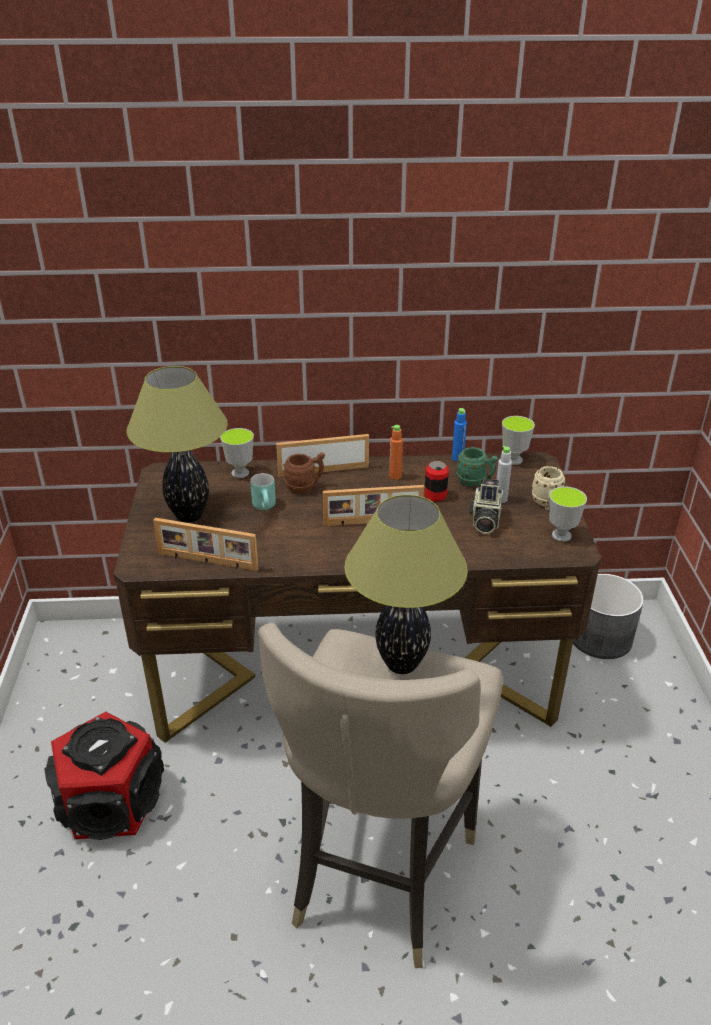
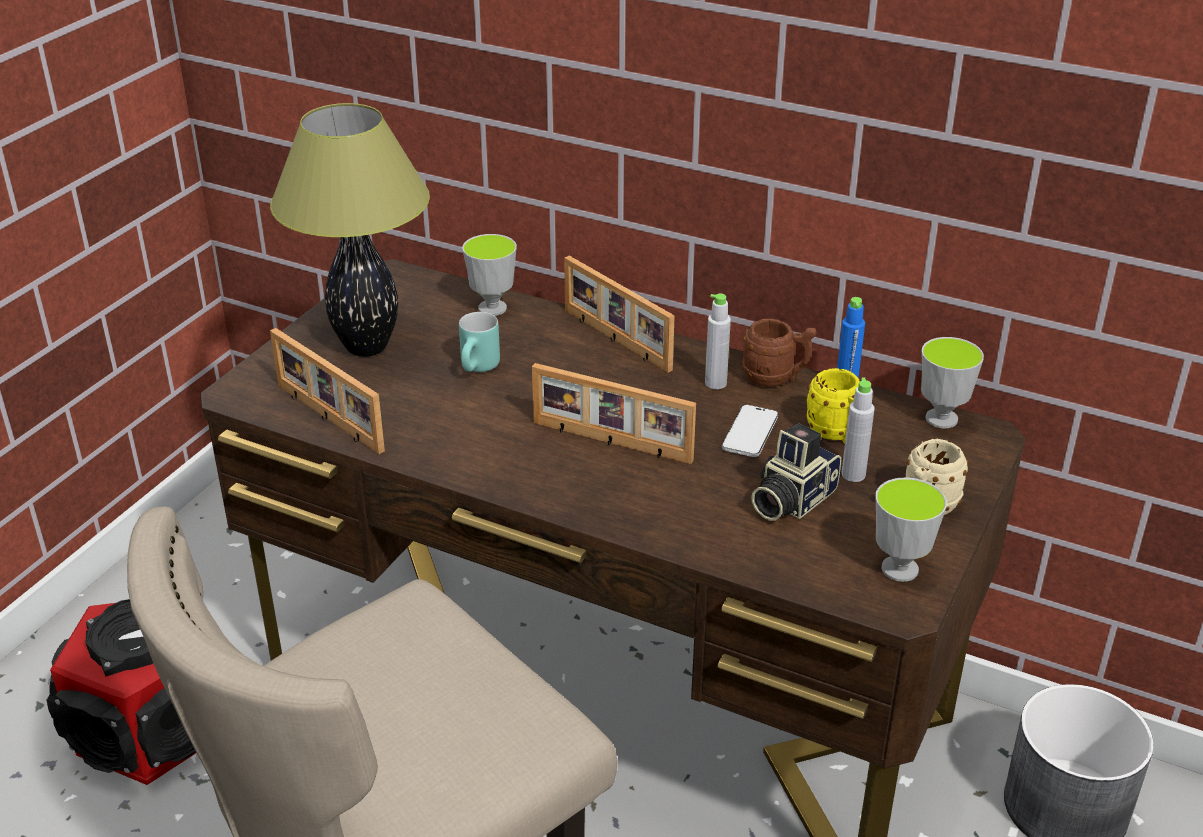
camera: 30 degrees right, 0 degrees up
picture frame [276,434,369,477] -> picture frame turned 150 degrees counterclockwise [564,256,675,373]
brown mug [284,452,325,493] -> brown mug moved to [742,319,816,387]
table lamp [344,495,468,674] -> none
orange bottle [389,425,403,480] -> grey bottle [705,294,731,389]
can [424,461,449,501] -> phone [722,405,778,457]
green mug [457,447,498,486] -> yellow mug [806,368,860,444]

